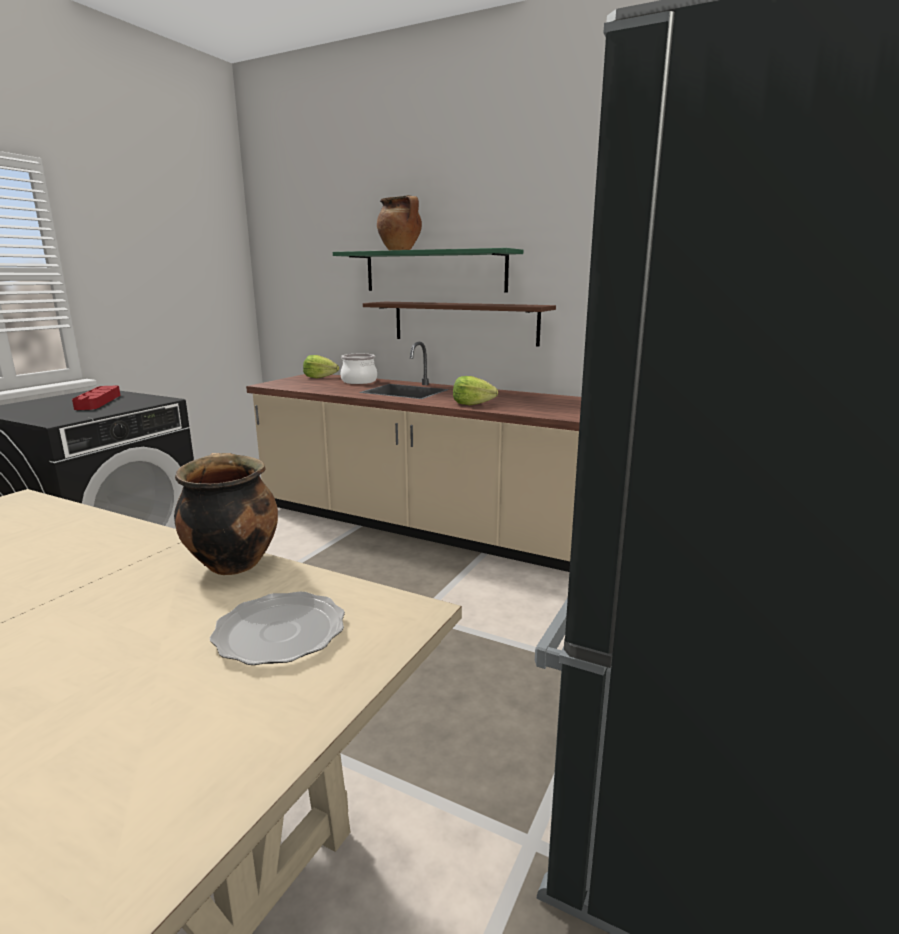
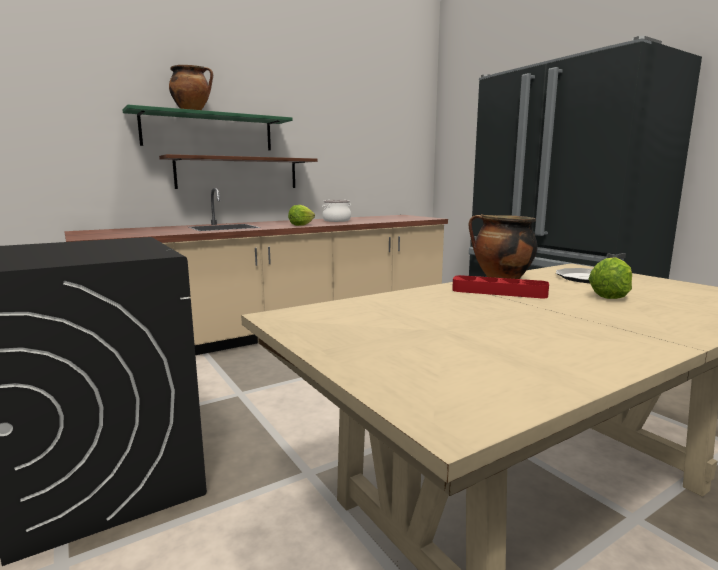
camera: 60 degrees left, 5 degrees down
red tray [72,386,120,410] -> red tray moved to [452,275,549,298]
lettuce [303,355,339,378] -> lettuce moved to [589,257,632,299]
cooking pot [340,354,377,384] -> cooking pot moved to [322,200,351,222]

